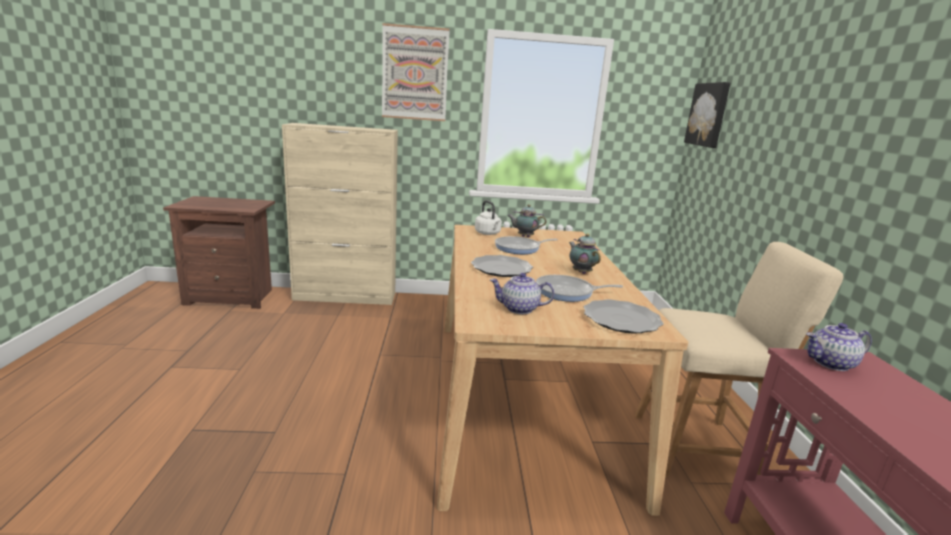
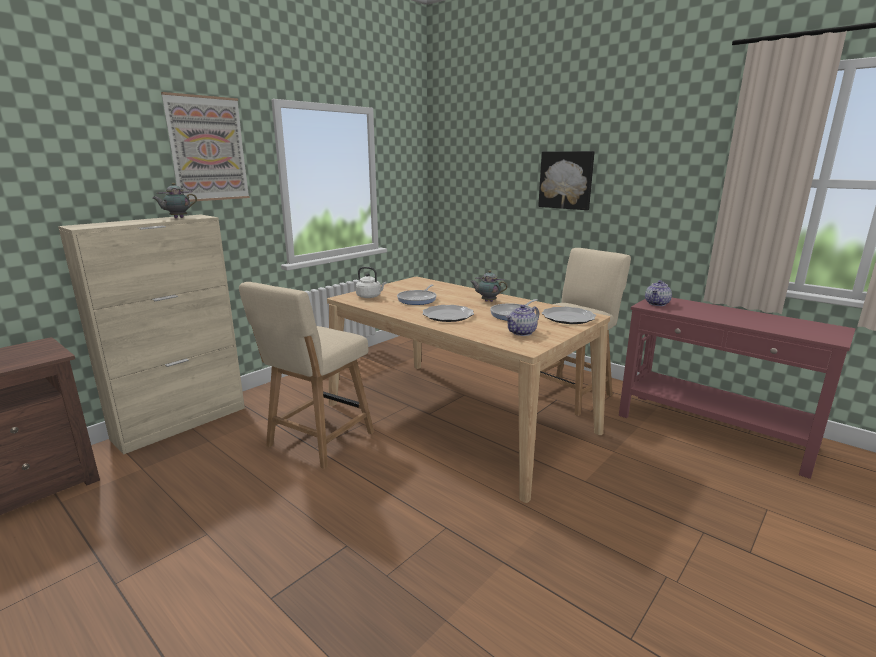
camera: 45 degrees left, 0 degrees up
teapot [507,204,546,237] -> teapot moved to [153,183,197,218]
picture [684,82,730,148] -> picture moved to [538,151,595,210]
none -> beige chair [239,282,374,469]

